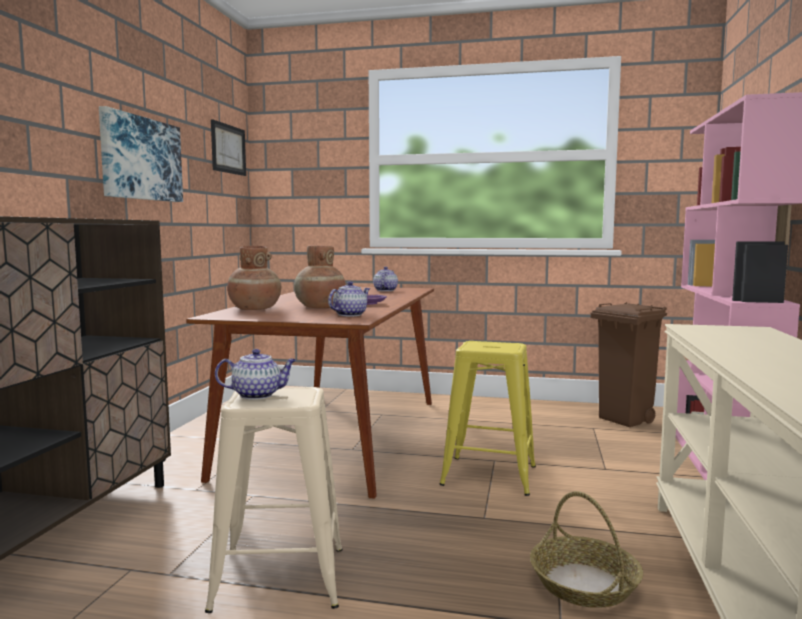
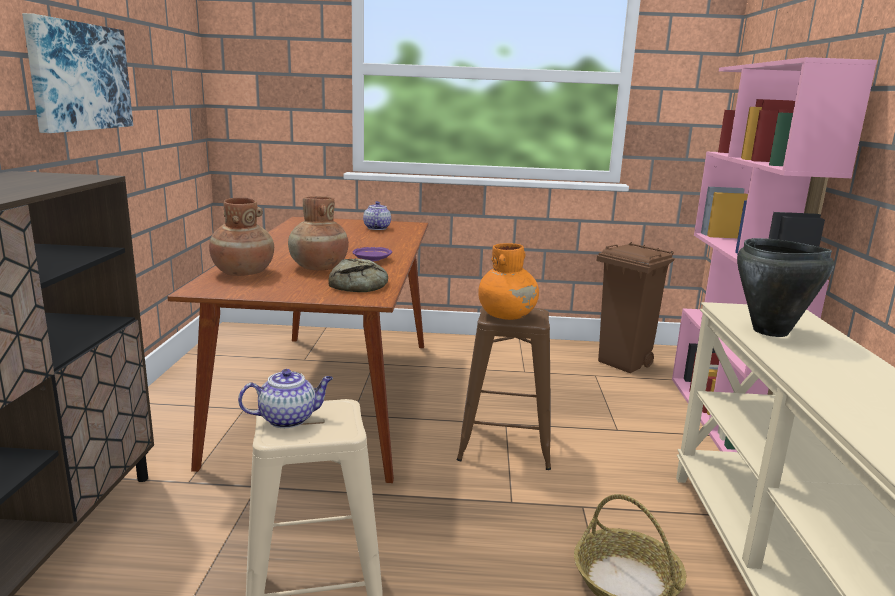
camera: 10 degrees left, 10 degrees up
picture [211,119,246,176] -> none
teapot [328,281,370,317] -> bread [328,258,388,292]
yellow stool [439,341,536,496] -> brown stool [457,306,551,470]
none -> orange vase [478,243,539,320]
none -> black cooking pot [737,238,834,337]

